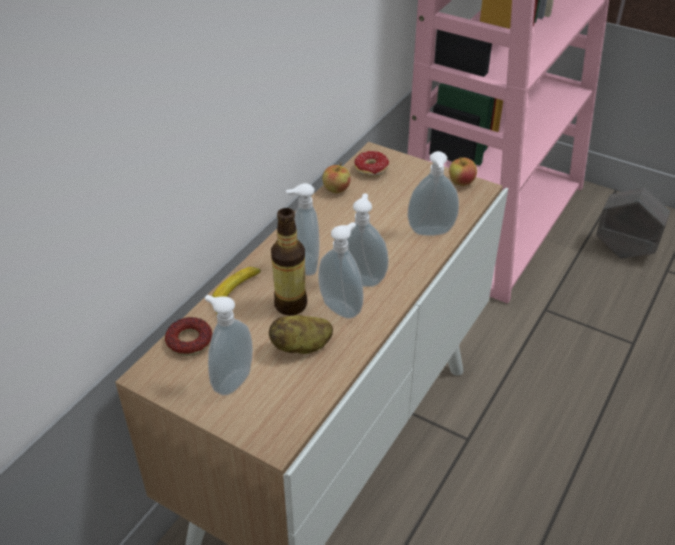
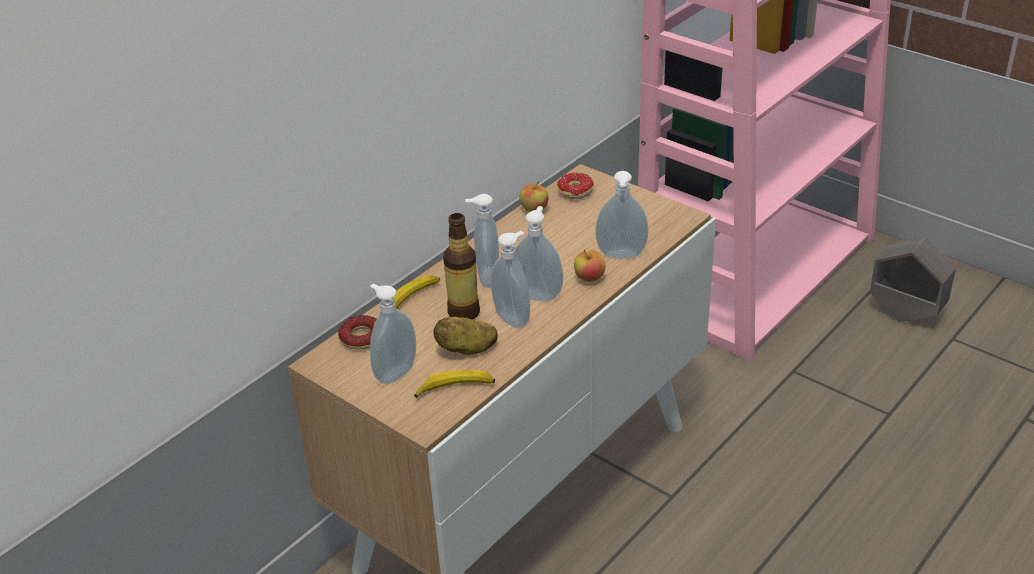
camera: 10 degrees right, 5 degrees down
apple [449,157,477,186] -> apple moved to [574,250,605,282]
none -> banana [414,370,495,398]

